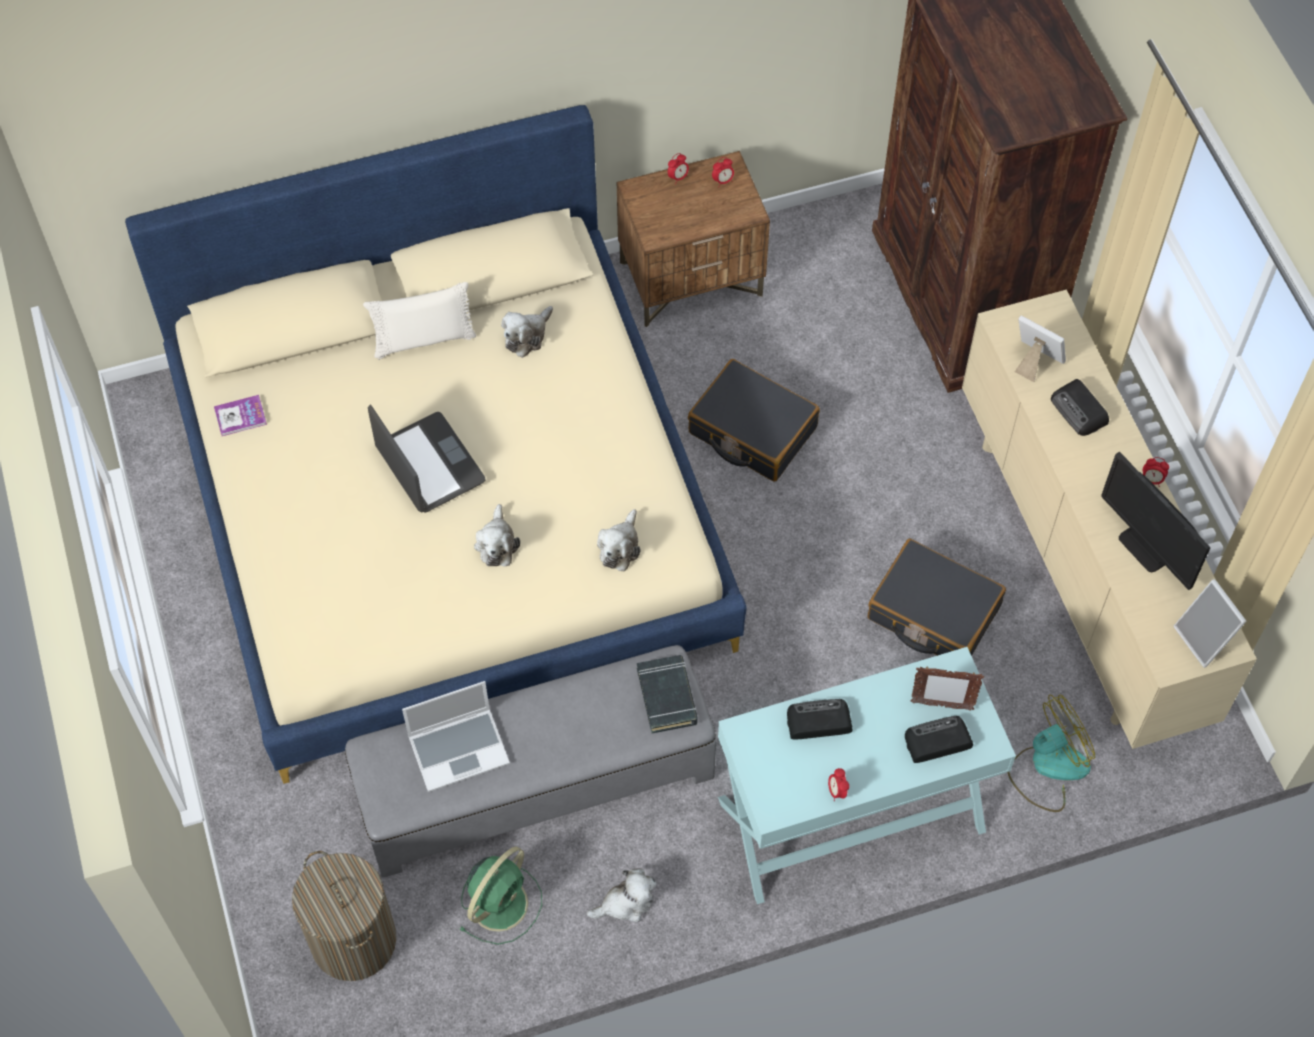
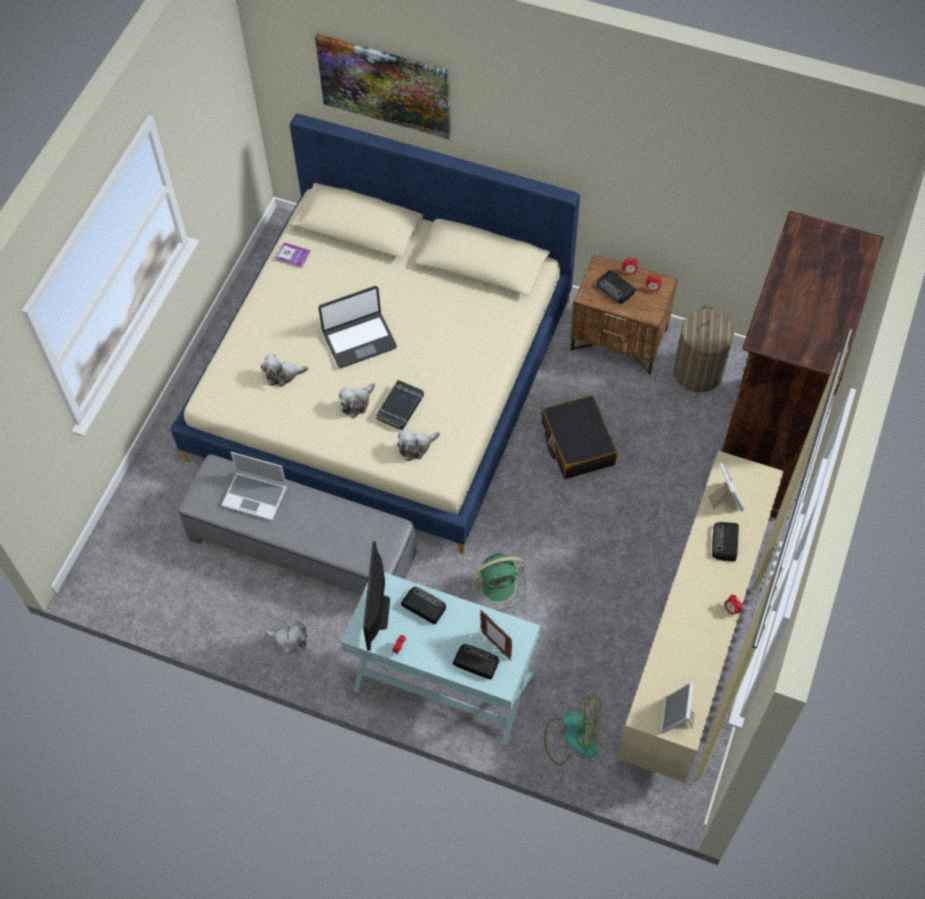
camera: 40 degrees right, 0 degrees up
laundry basket [292,851,397,981] -> laundry basket moved to [673,306,734,392]
white pillow [363,282,476,360] -> none
laptop [368,404,486,513] -> laptop turned 60 degrees clockwise [319,286,397,368]
green fan [459,846,542,945] -> green fan moved to [469,554,526,610]
plush toy [501,306,553,358] -> plush toy moved to [261,354,309,387]
black book [637,655,698,733] -> black book moved to [376,380,424,430]
black suitcase [868,538,1006,656] -> none
monitor [1101,452,1210,590] -> monitor moved to [363,541,390,651]
none -> picture [315,34,451,139]
none -> radio [596,270,635,304]

